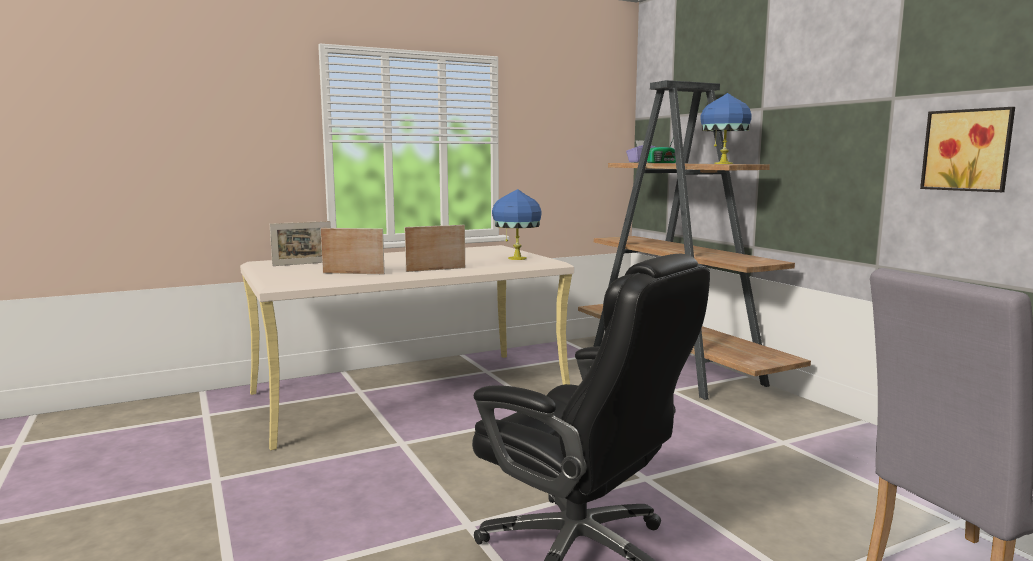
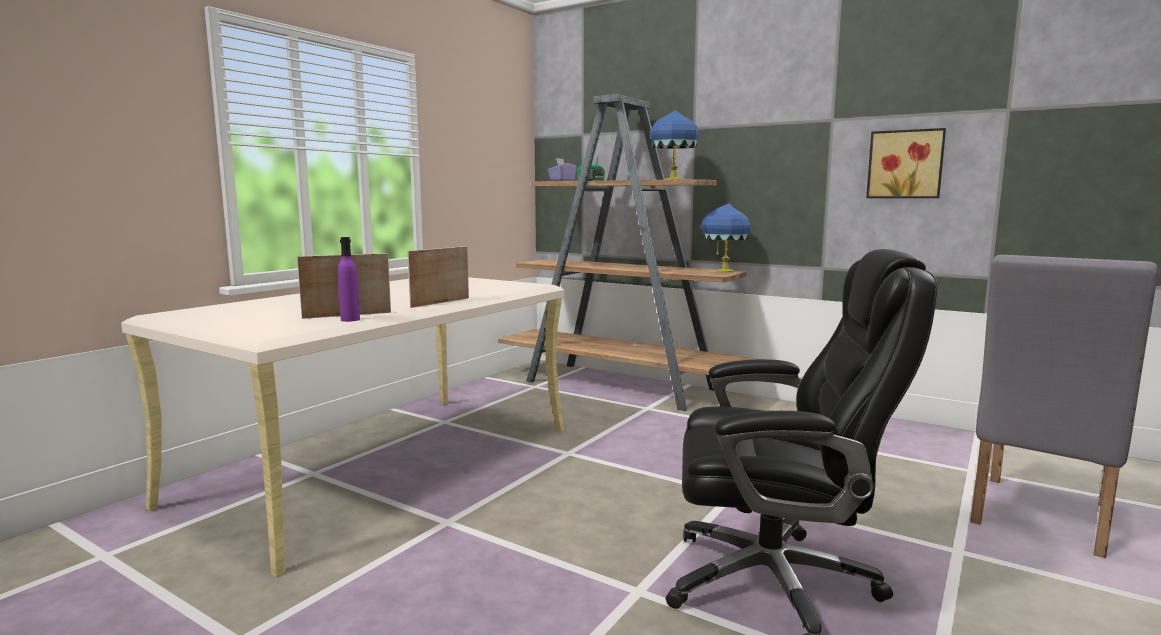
camera: 30 degrees left, 0 degrees up
picture frame [270,221,331,266] -> none
blue table lamp [492,189,542,260] -> blue table lamp moved to [701,203,751,272]
none -> purple bottle [338,237,360,322]

